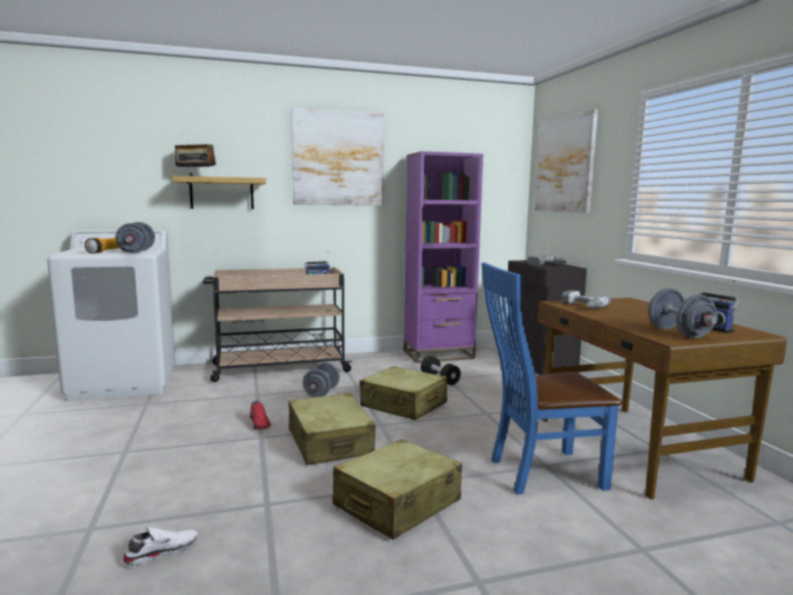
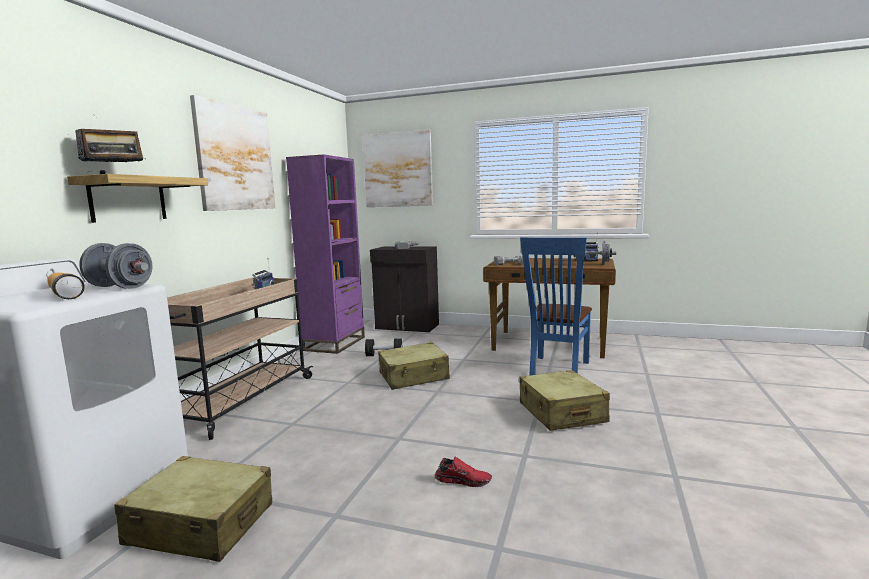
camera: 55 degrees left, 0 degrees up
white shoe [122,527,198,566] -> none
red shoe [250,401,271,430] -> red shoe moved to [435,457,492,487]
beige suitcase [288,393,376,465] -> beige suitcase moved to [114,456,272,562]
grey dumbbell [303,362,340,397] -> none

